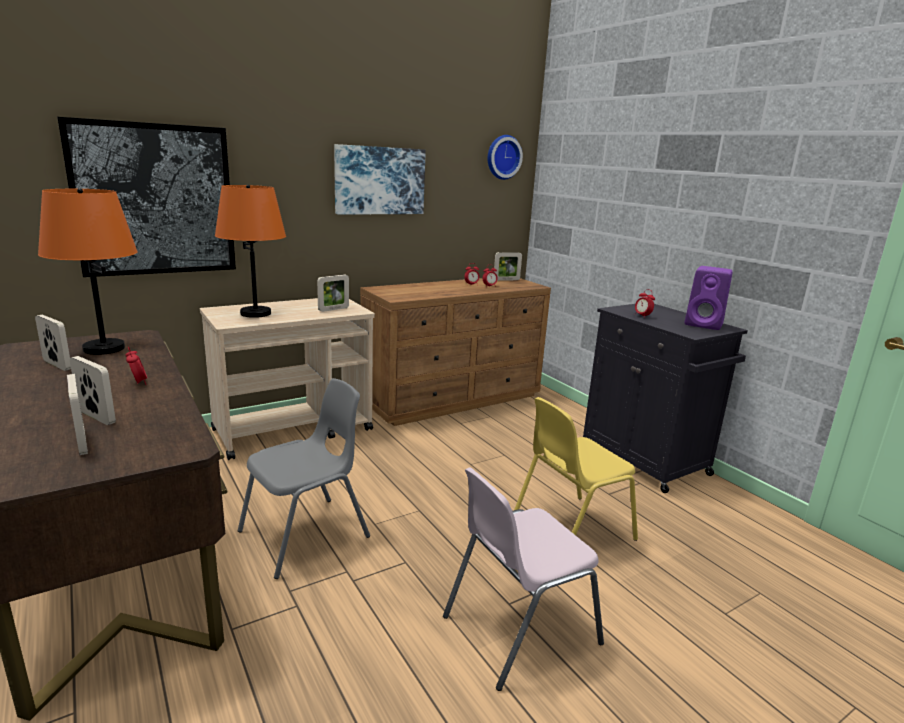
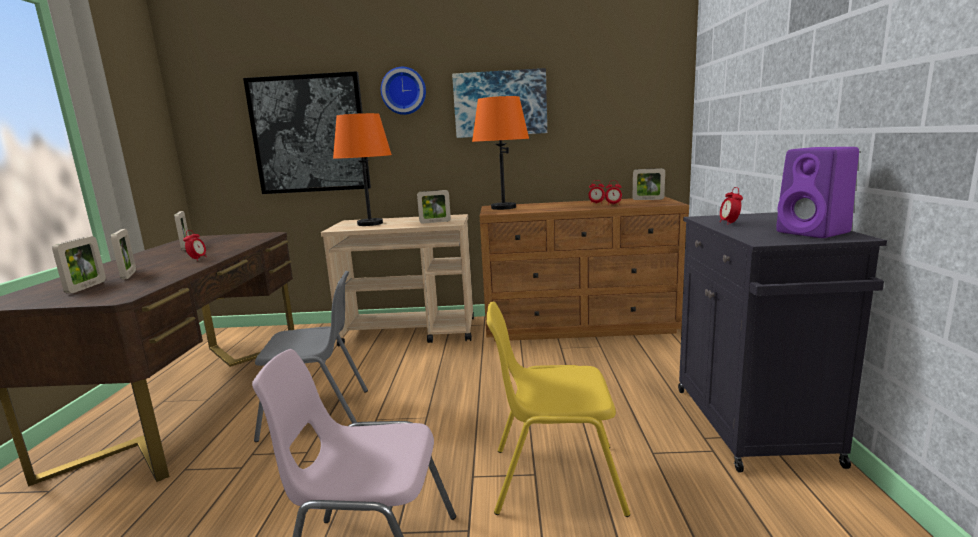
camera: 35 degrees right, 5 degrees down
orange table lamp [38,188,138,355] -> orange table lamp moved to [472,96,529,210]
wall clock [488,135,523,180] -> wall clock moved to [381,67,426,115]

